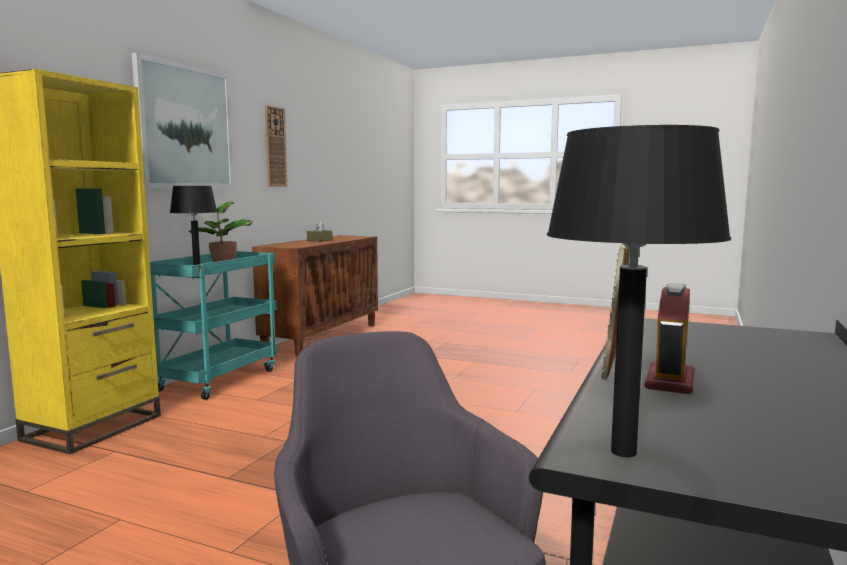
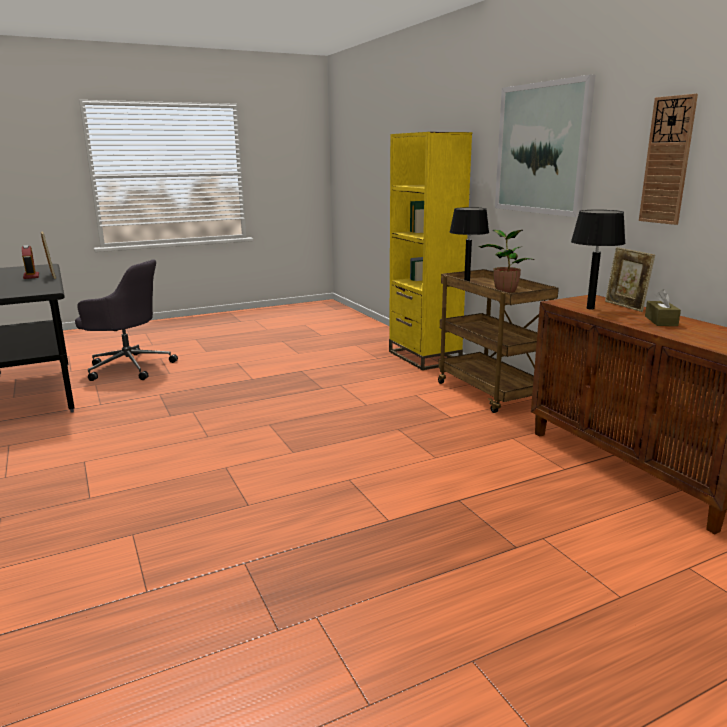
camera: 130 degrees right, 10 degrees up
turquoise cart [150,251,278,400] -> brown cart [438,269,559,413]
black table lamp [547,125,731,457] -> black table lamp moved to [571,210,626,310]
none -> picture frame [605,247,655,312]

